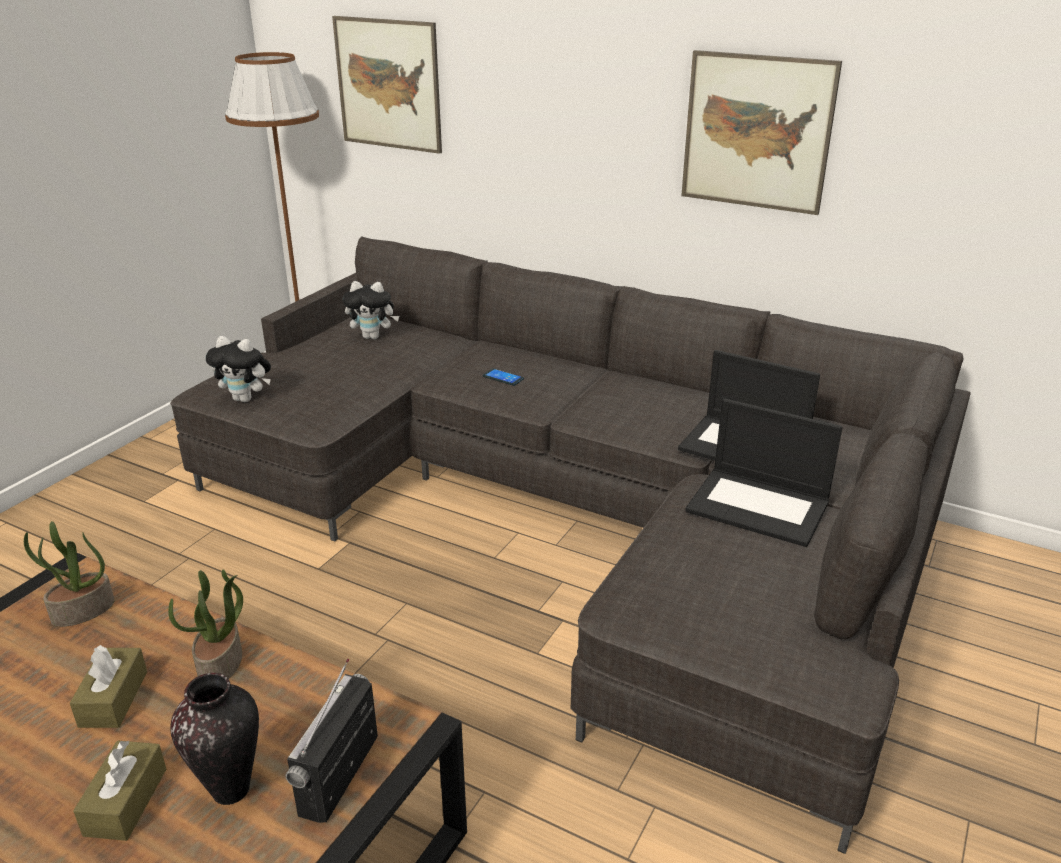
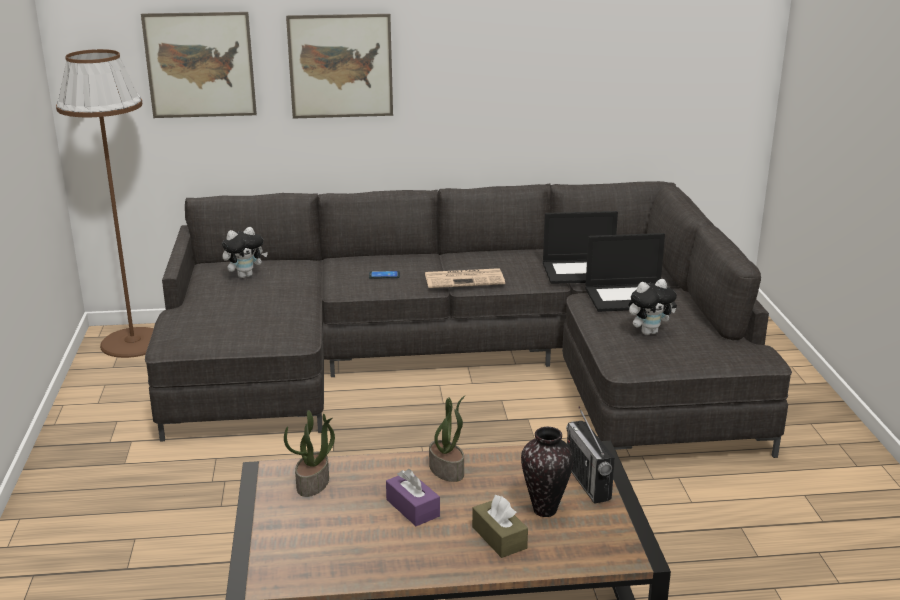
camera: 35 degrees left, 5 degrees down
brown tissue box [70,645,147,728] -> purple tissue box [386,469,440,526]
plush toy [206,336,271,402] -> plush toy moved to [629,279,677,335]
picture [681,50,842,215] -> picture moved to [286,14,393,119]
none -> newspaper [425,268,505,288]

